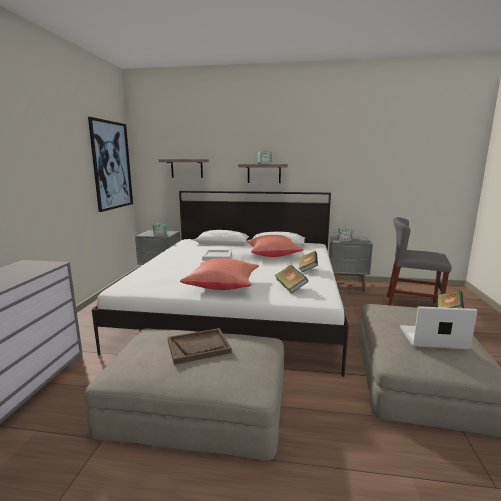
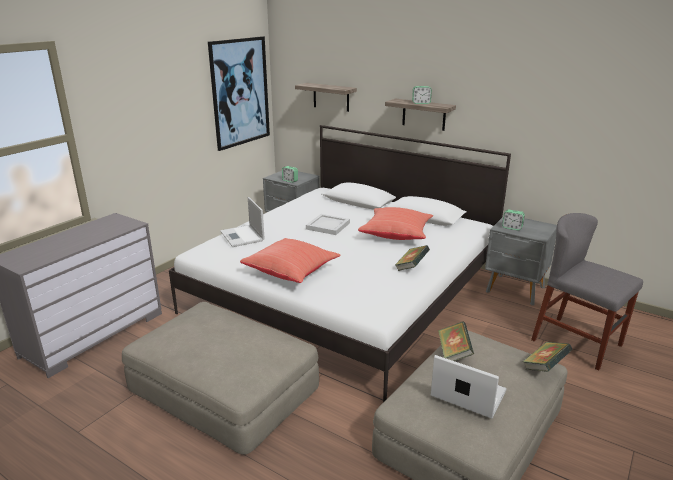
camera: 25 degrees right, 10 degrees up
brown tray [168,328,232,365] -> none
book [275,265,308,294] -> book moved to [438,322,474,361]
none -> laptop [220,197,265,247]

